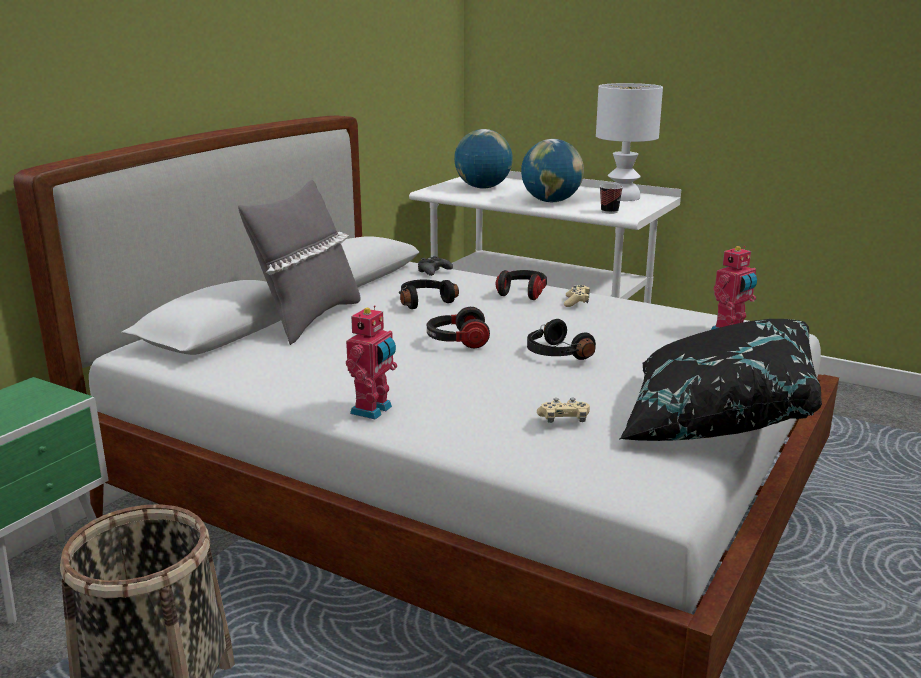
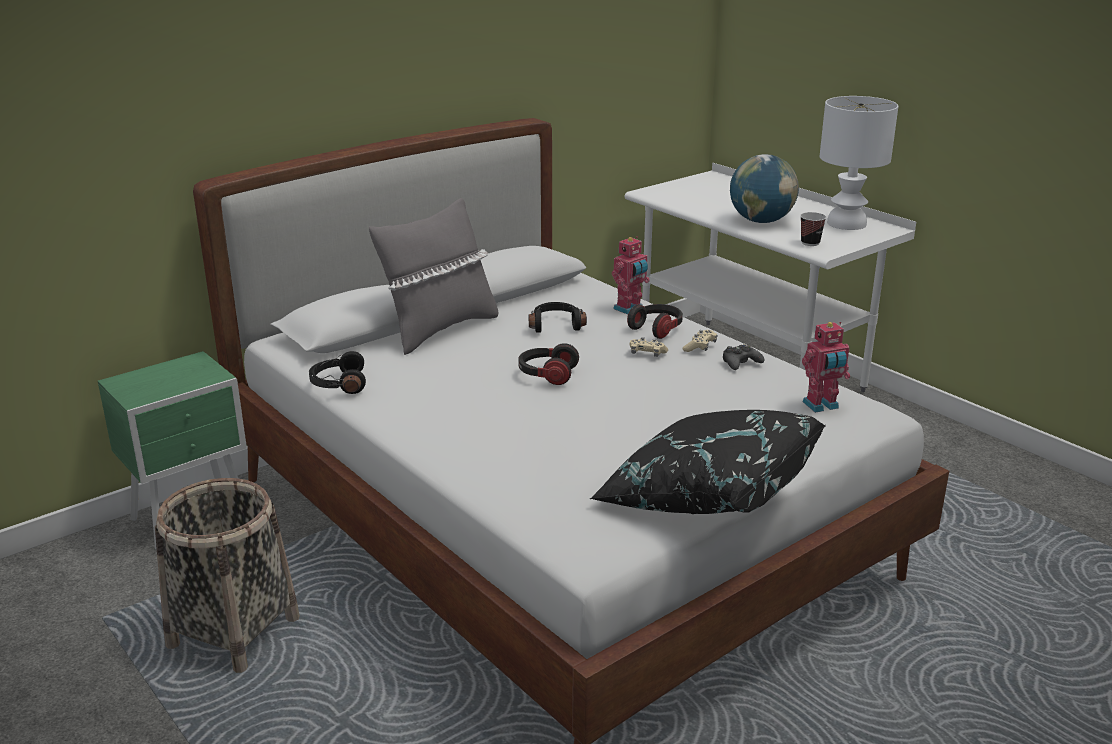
camera: 20 degrees right, 5 degrees up
toy robot [346,305,397,420] -> toy robot moved to [612,236,650,315]
black game controller [418,256,453,276] -> black game controller moved to [723,344,764,370]
globe [454,129,513,189] -> none
black headphones [527,319,596,360] -> black headphones moved to [309,351,366,394]
beige game controller [537,398,590,423] -> beige game controller moved to [630,337,668,357]

